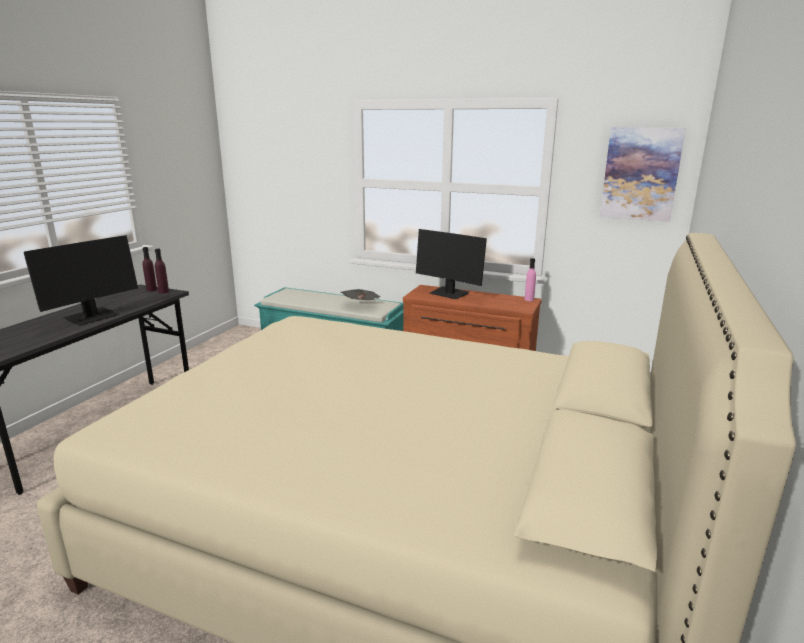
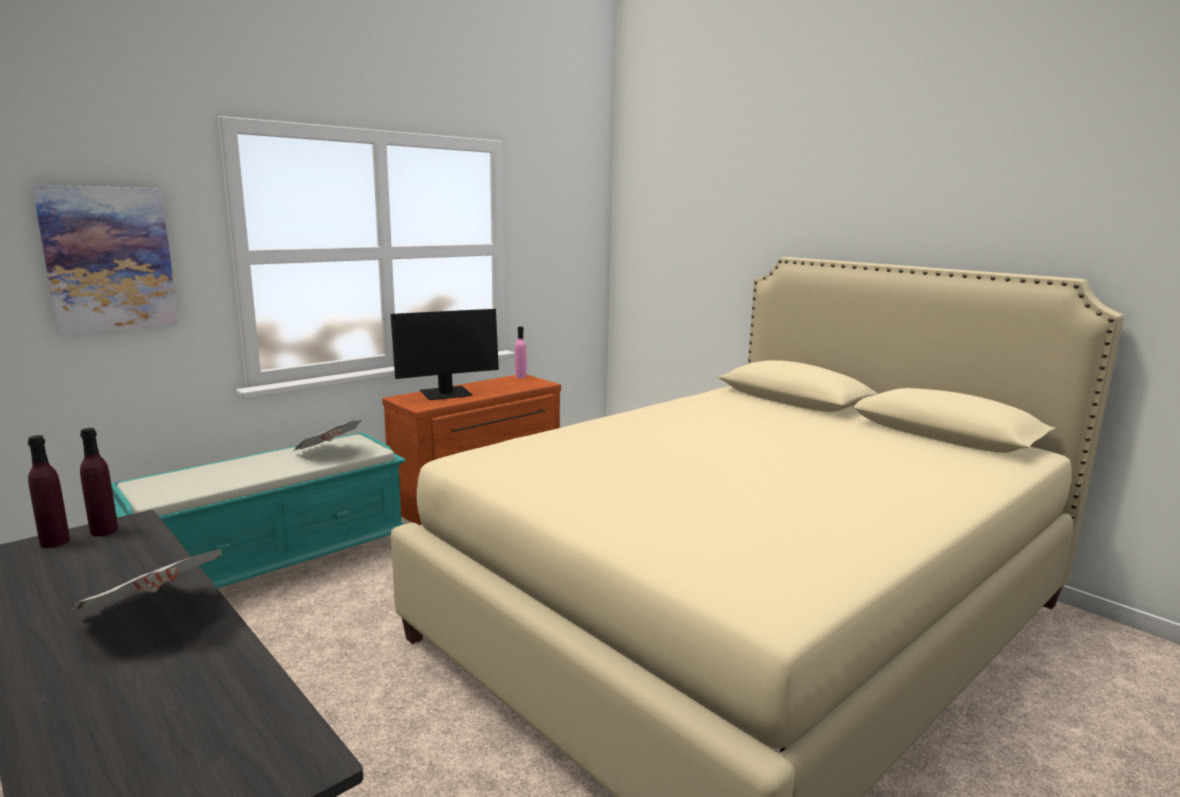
camera: 65 degrees left, 5 degrees down
monitor [24,235,138,326] -> newspaper [73,549,223,611]
picture [600,127,686,222] -> picture moved to [32,185,179,335]

